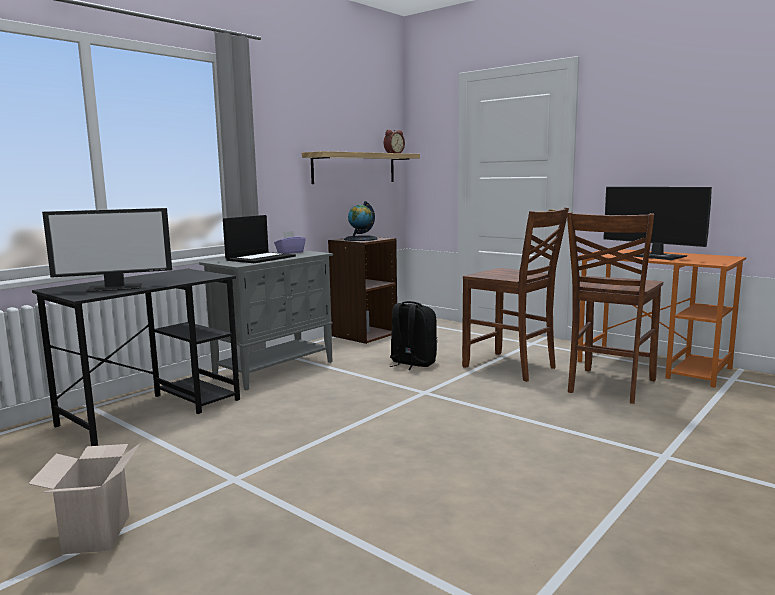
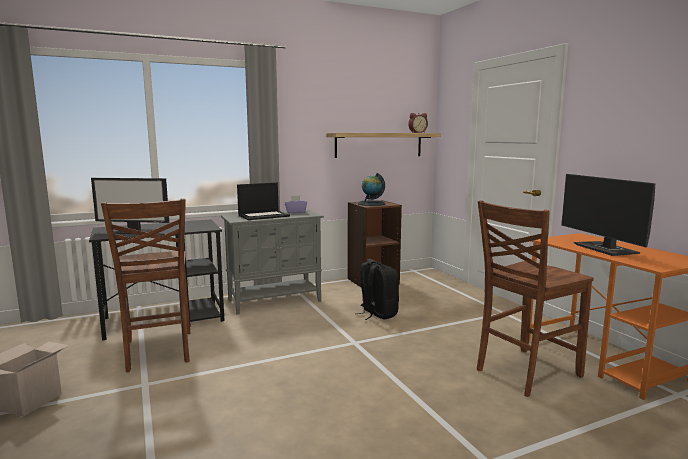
camera: 25 degrees right, 0 degrees up
brown chair [462,207,569,382] -> brown chair moved to [101,198,190,372]

